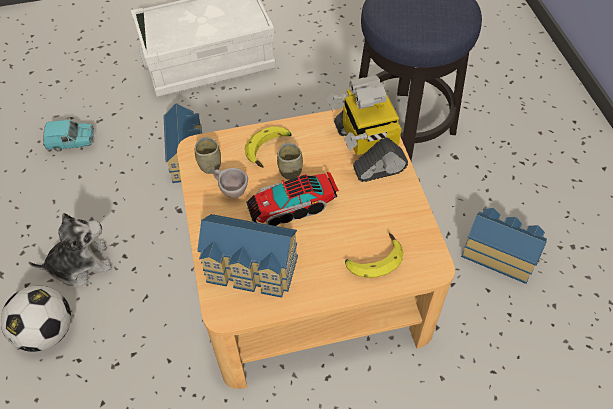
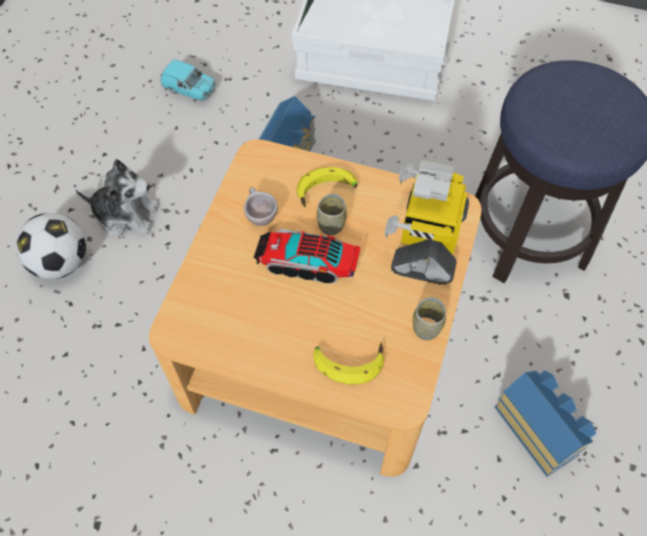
camera: 30 degrees right, 5 degrees up
cup [195,137,221,174] -> cup moved to [413,297,446,340]
toy house [197,214,298,298] -> none

